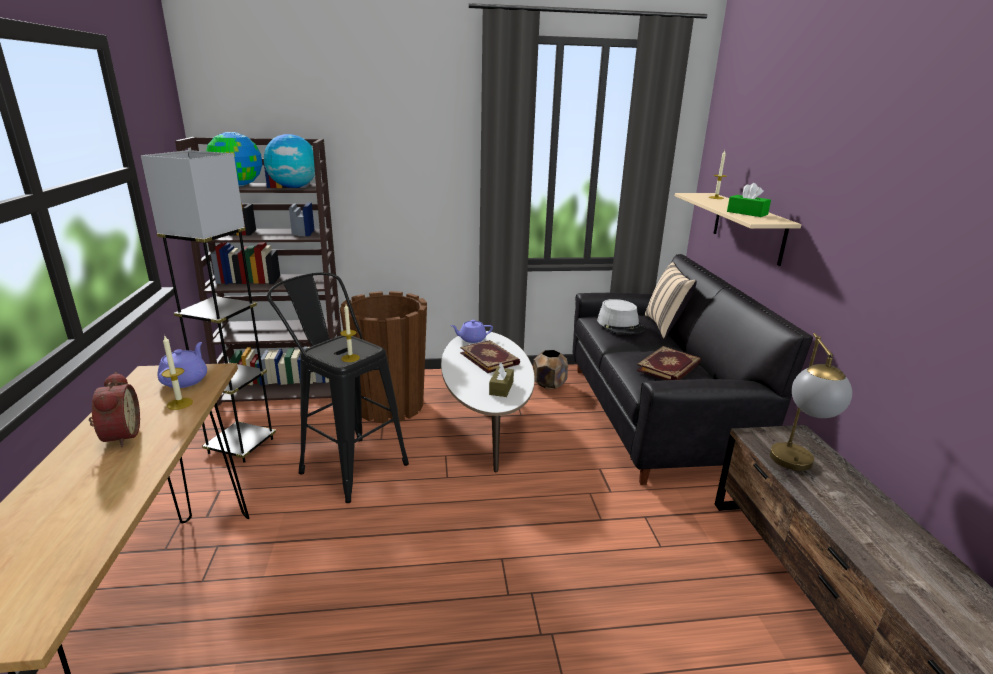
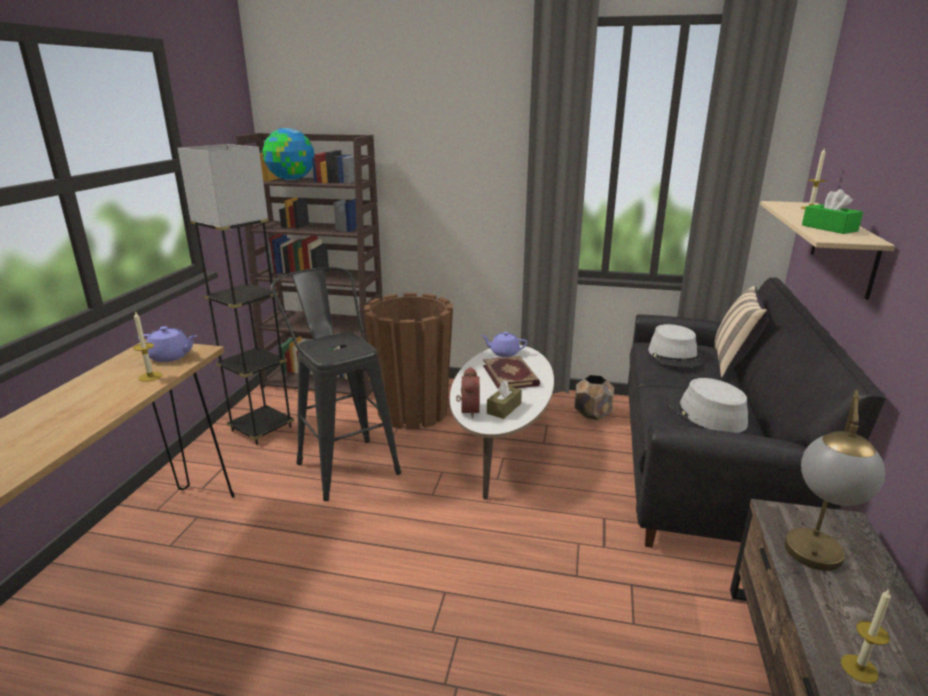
camera: 20 degrees right, 0 degrees up
alarm clock [89,372,140,447] -> alarm clock moved to [456,367,480,418]
purple teapot [157,342,207,388] -> purple teapot turned 75 degrees clockwise [138,326,197,362]
globe [264,134,315,188] -> none
candle [340,304,360,362] -> candle moved to [841,589,891,684]
book [636,346,701,380] -> grey hat [667,378,748,433]

